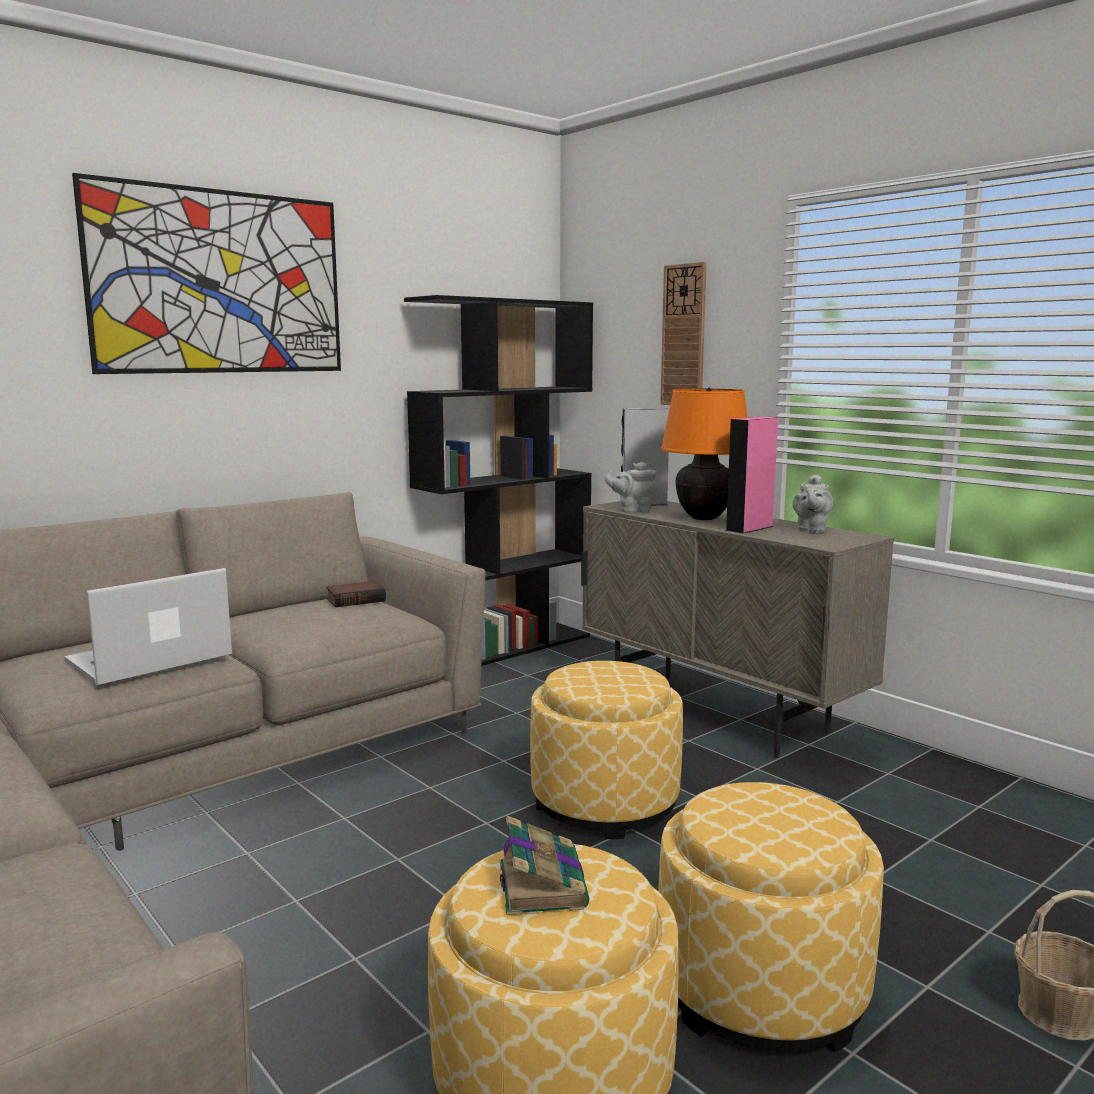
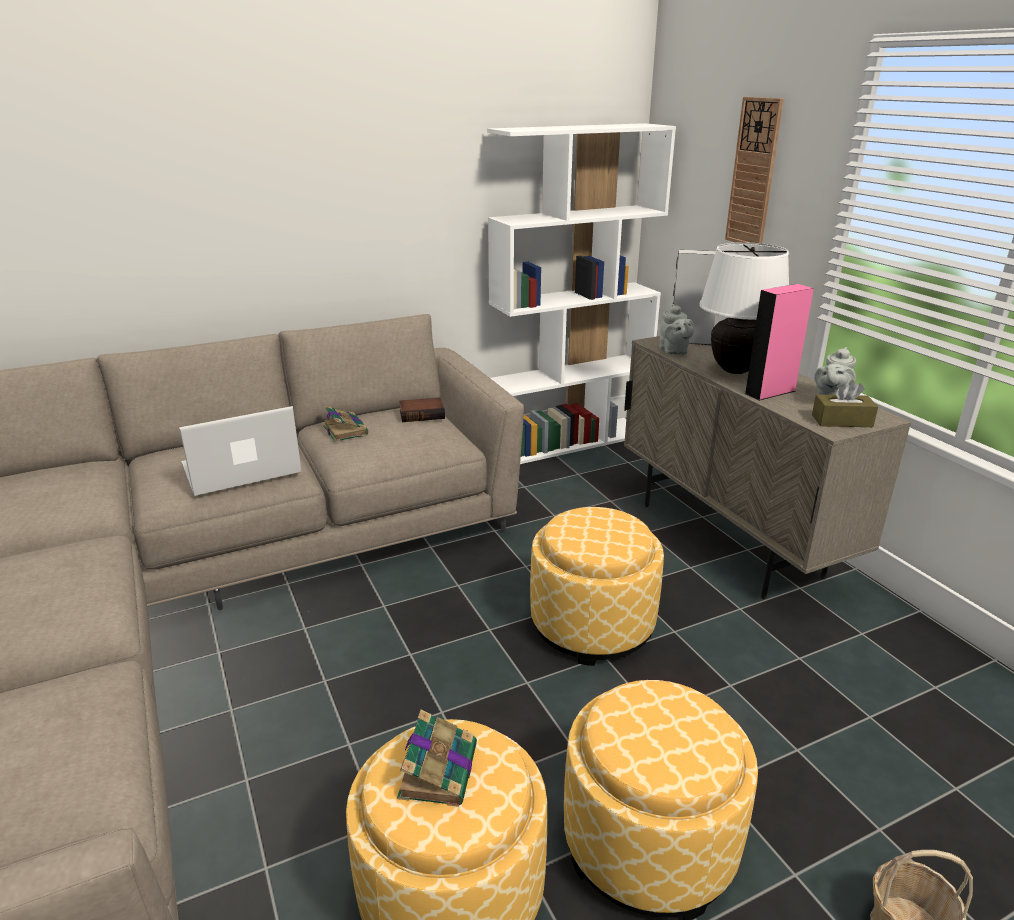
camera: 15 degrees right, 15 degrees up
picture [72,173,341,374] -> none
black bookcase [404,295,593,666] -> white bookcase [487,123,676,464]
grey teapot [605,462,657,513] -> grey teapot turned 120 degrees counterclockwise [659,304,694,355]
orange table lamp [661,388,748,520] -> white table lamp [699,242,789,374]
none -> book [323,405,368,442]
none -> brown tissue box [812,380,878,427]

